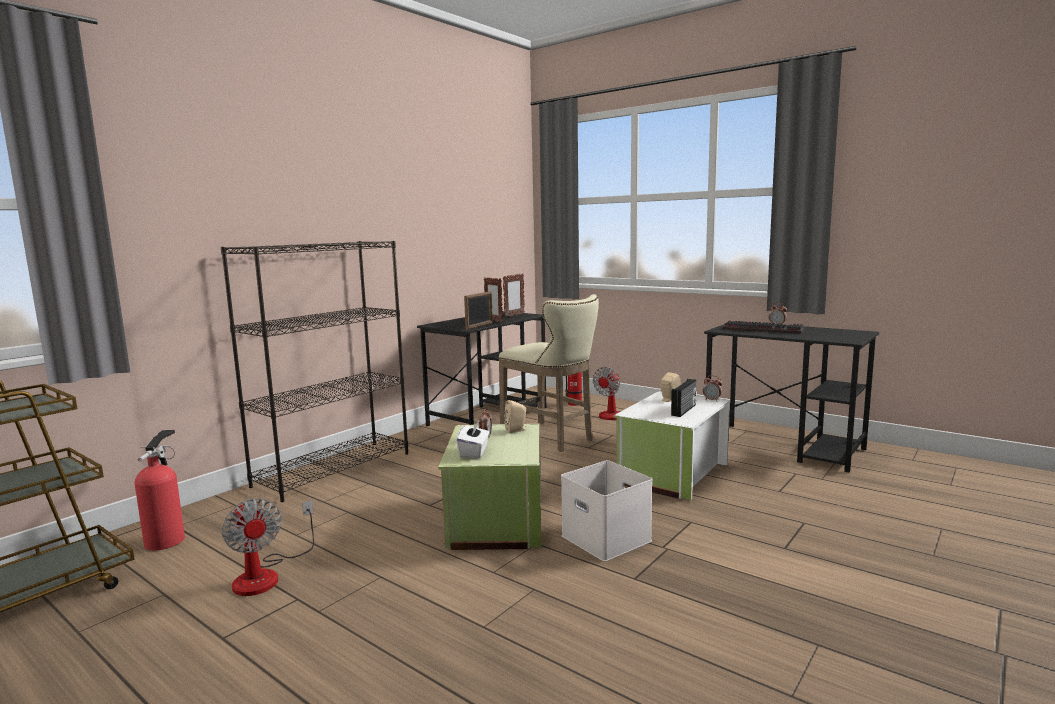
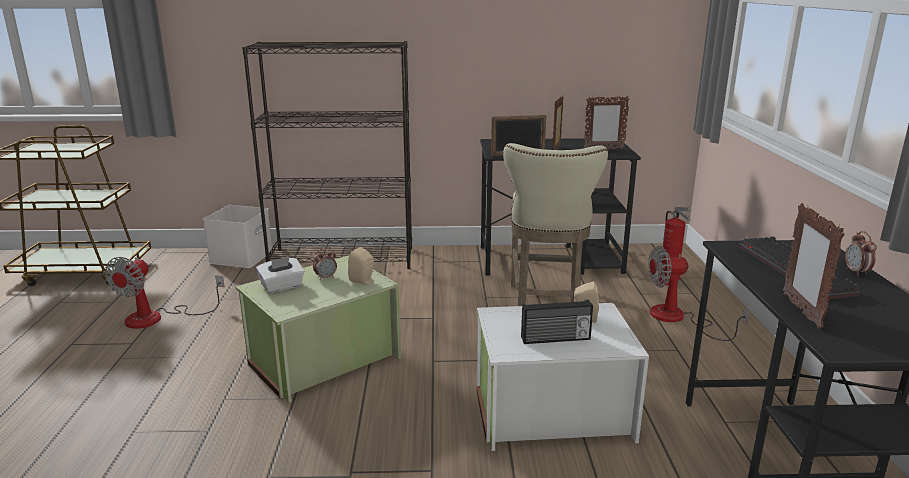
camera: 50 degrees right, 10 degrees up
fire extinguisher [134,430,185,551] -> none
white storage box [561,460,653,562] -> white storage box moved to [203,205,272,268]
alarm clock [703,375,722,401] -> none
none -> picture frame [783,203,845,329]

